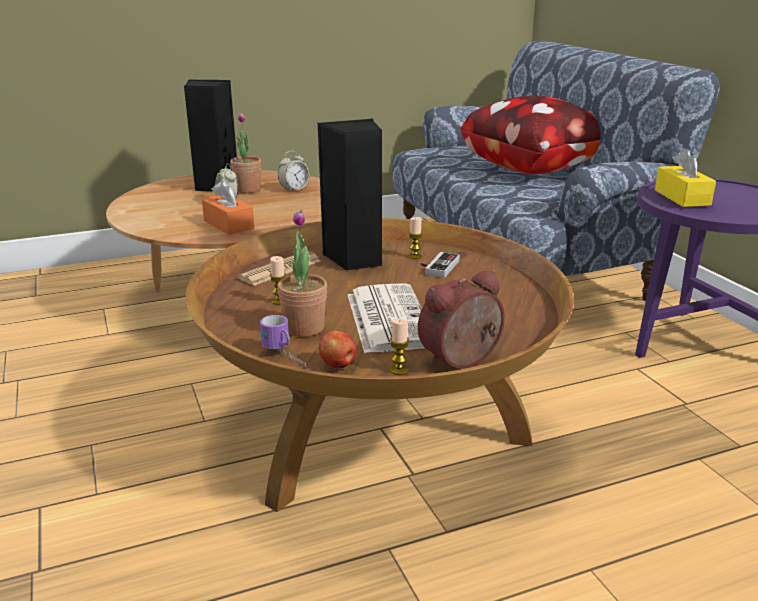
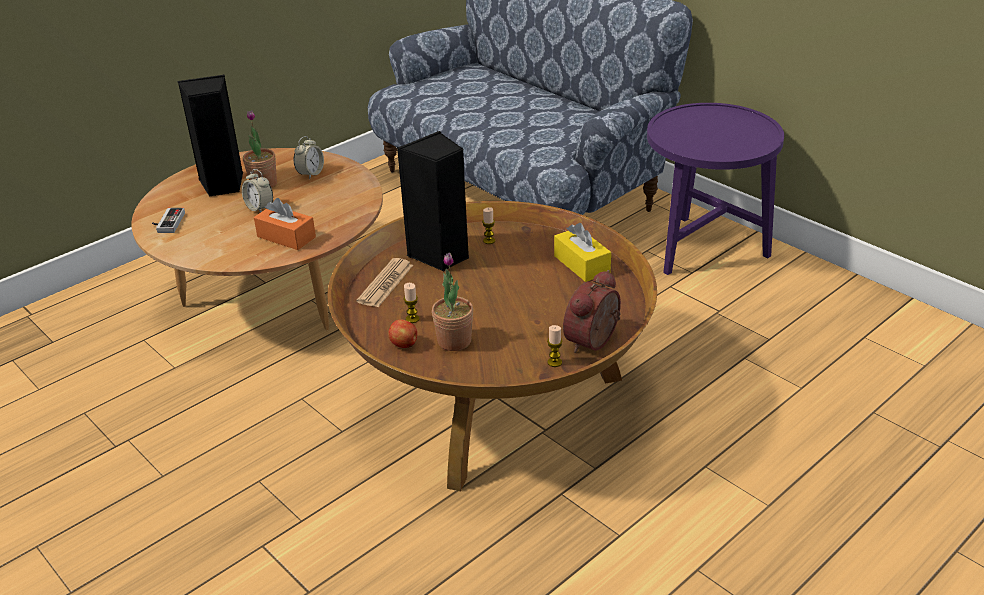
camera: 20 degrees left, 10 degrees up
mug [260,315,306,366] -> none
apple [319,330,356,368] -> apple moved to [389,320,417,348]
newspaper [348,283,425,353] -> none
game controller [420,252,460,278] -> game controller moved to [152,208,185,233]
pillow [461,96,600,174] -> none
yellow tissue box [655,149,716,207] -> yellow tissue box moved to [554,223,611,282]

